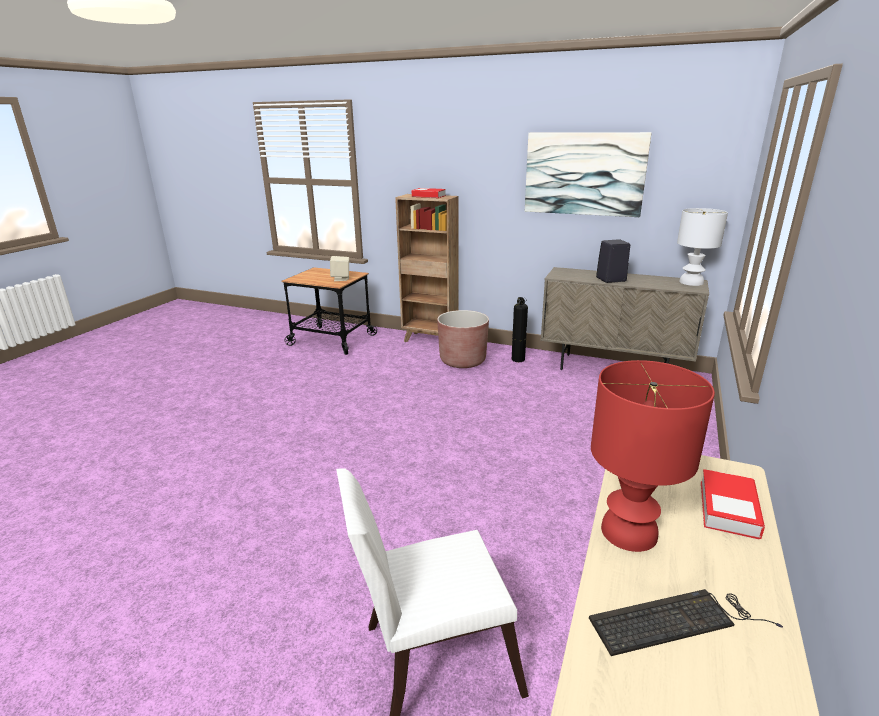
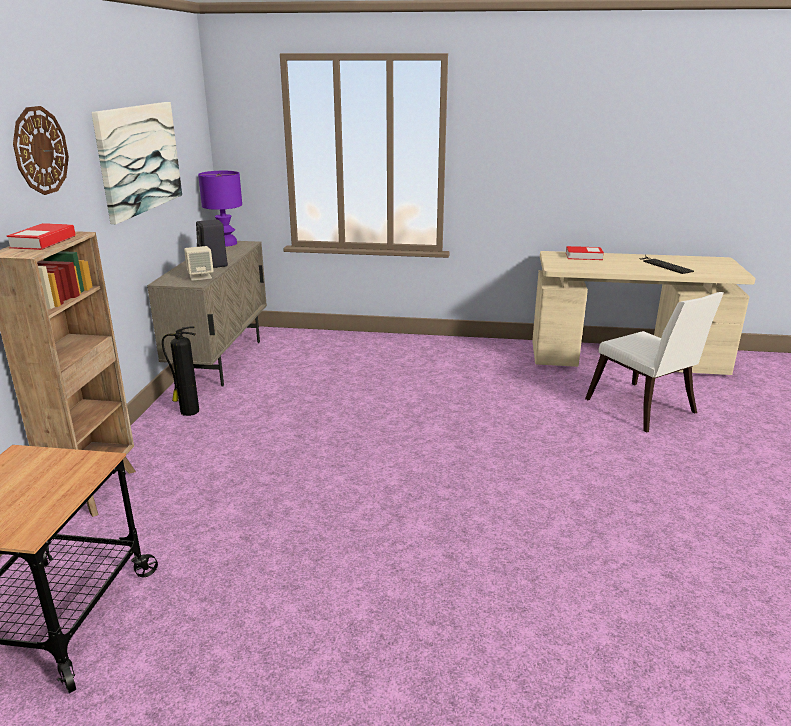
camera: 105 degrees left, 0 degrees up
beige speaker [330,256,349,281] -> beige speaker moved to [184,246,214,281]
brown planter [437,310,489,368] -> none
red table lamp [591,360,715,552] -> none
white table lamp [677,208,728,286] -> purple table lamp [198,171,242,247]
none -> wall clock [13,106,69,195]

